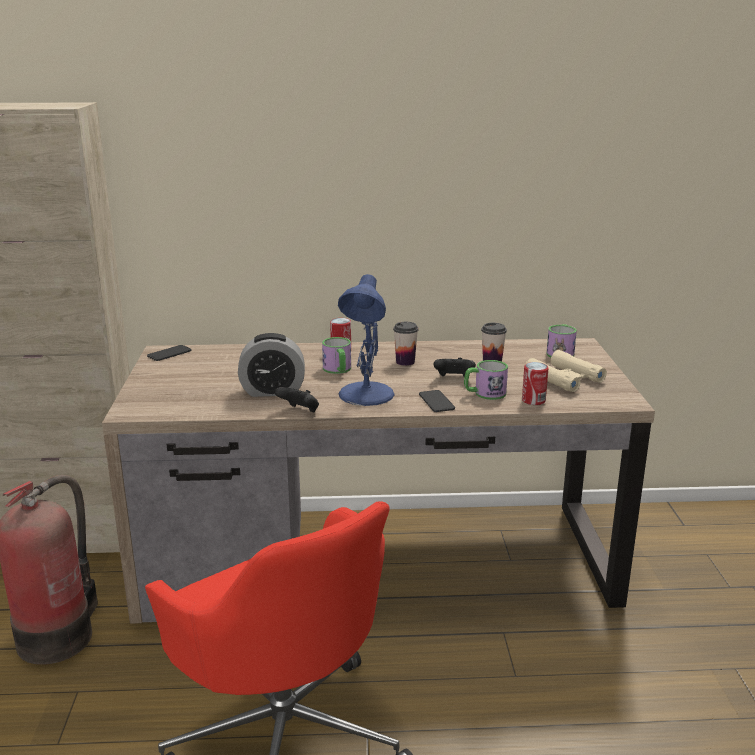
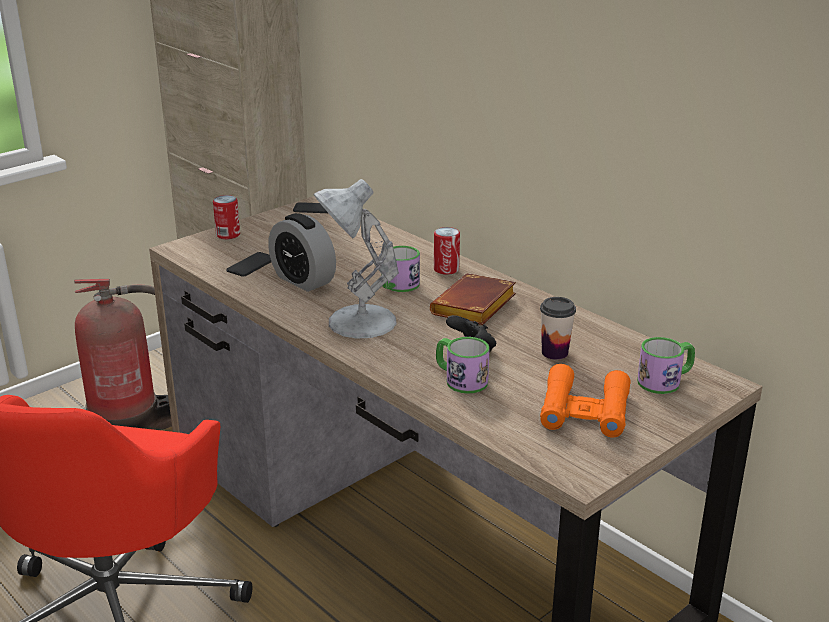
camera: 50 degrees right, 5 degrees up
black game controller [275,387,319,412] -> none
blue table lamp [338,274,395,406] -> white table lamp [314,179,399,338]
cup [393,322,418,366] -> brown book [430,273,516,325]
phone [419,390,455,412] -> phone moved to [226,252,271,276]
can [522,362,548,405] -> can moved to [213,195,240,239]
beige binoculars [525,350,607,392] -> orange binoculars [540,364,631,438]

